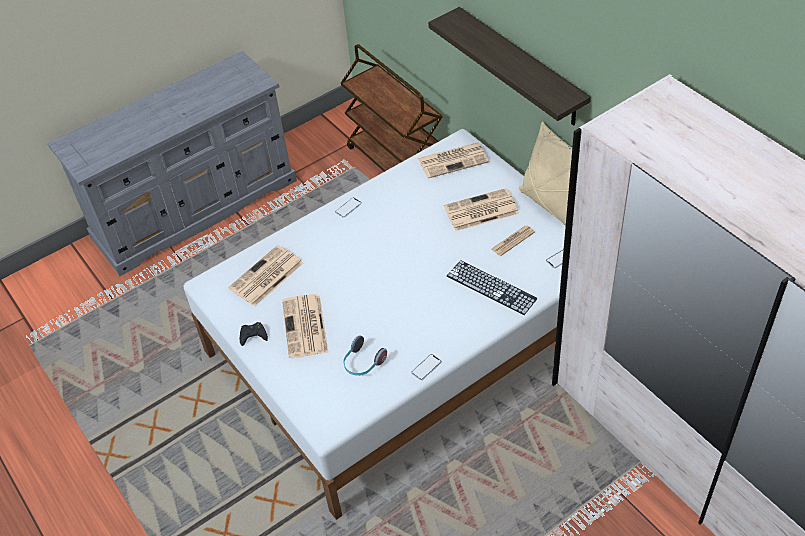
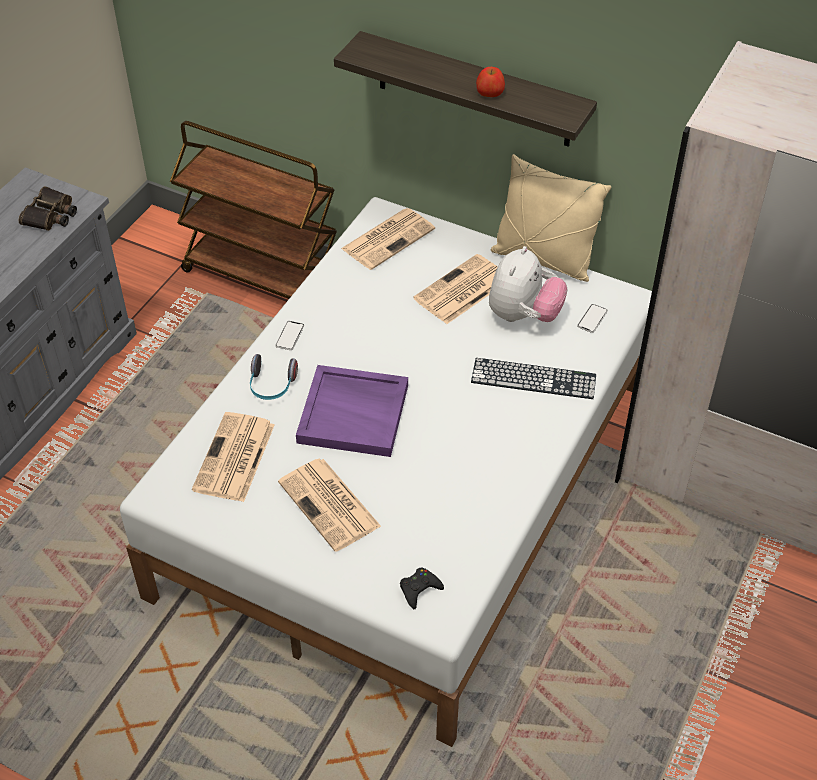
camera: 30 degrees left, 0 degrees up
black game controller [240,322,268,346] -> black game controller moved to [400,567,444,609]
headphones [344,335,387,376] -> headphones moved to [250,354,298,400]
phone [411,354,442,380] -> none
newspaper [492,225,535,256] -> plush toy [489,246,568,322]
none -> binoculars [19,186,77,231]
none -> purple tray [296,365,408,457]
none -> apple [476,67,505,97]

